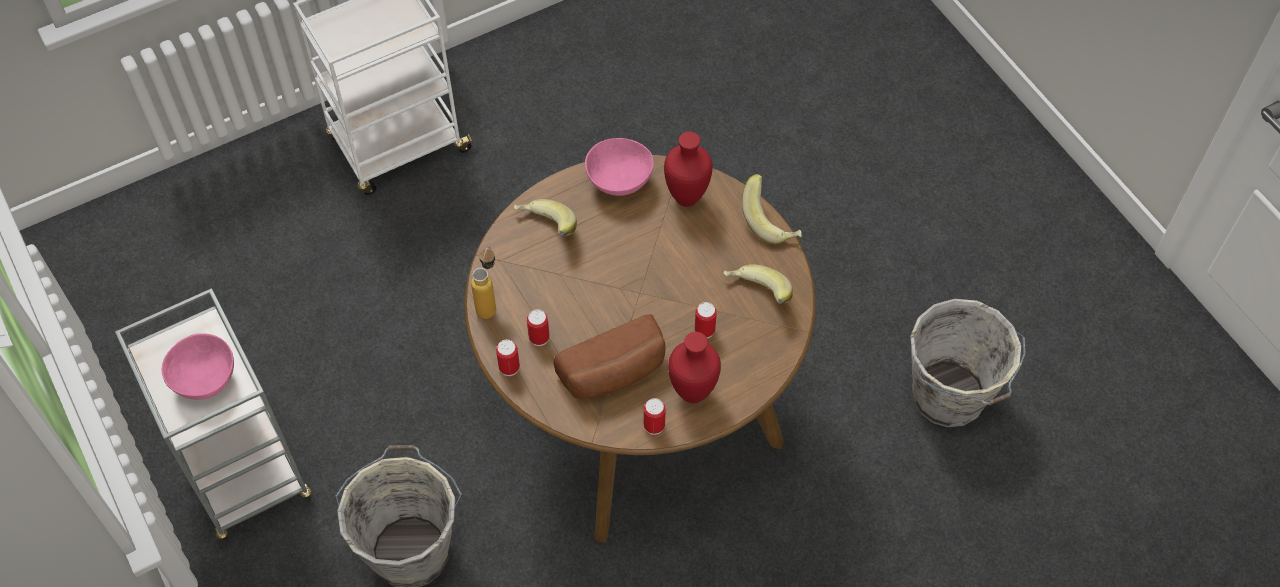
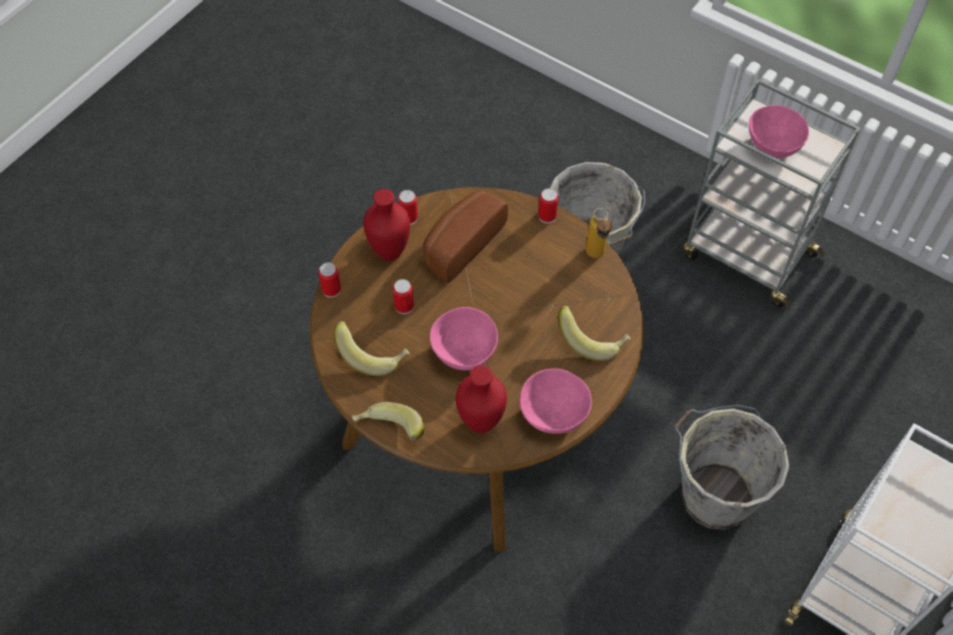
camera: 155 degrees right, 0 degrees up
can [527,309,549,346] -> can moved to [318,263,341,298]
grey bucket [910,299,1026,427] -> grey bucket moved to [674,405,789,530]
none -> pink bowl [430,307,498,370]

